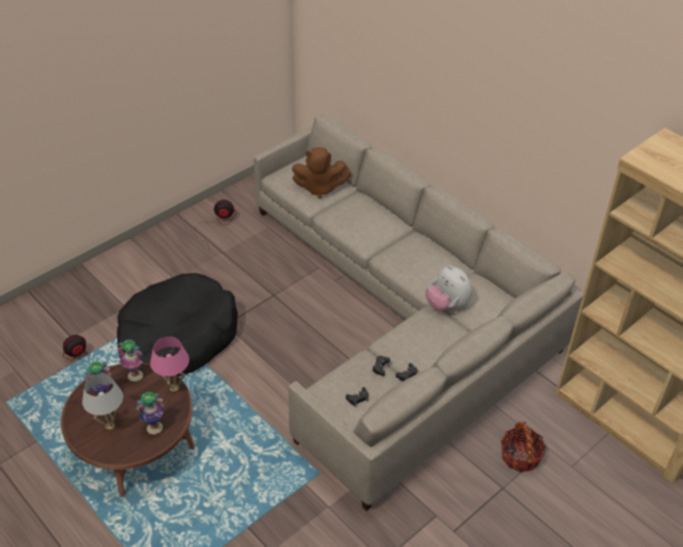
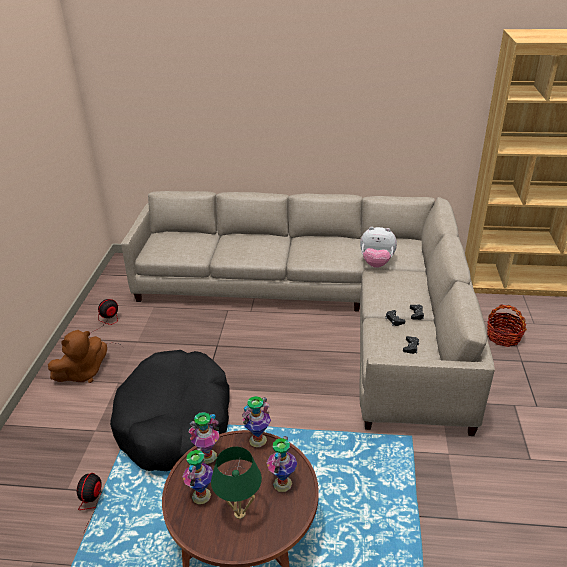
camera: 40 degrees left, 10 degrees down
white table lamp [82,374,123,430] -> green table lamp [211,447,262,519]
pink table lamp [150,336,189,392] -> vase [242,396,271,447]
brown plush toy [292,147,351,199] -> brown plush toy moved to [48,330,107,383]

